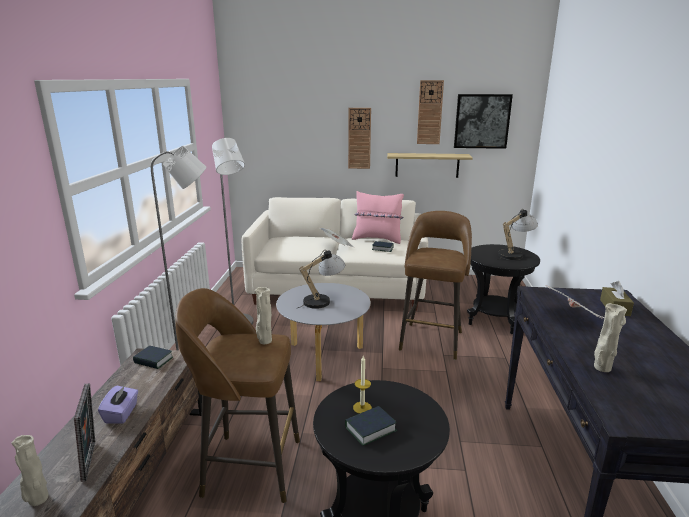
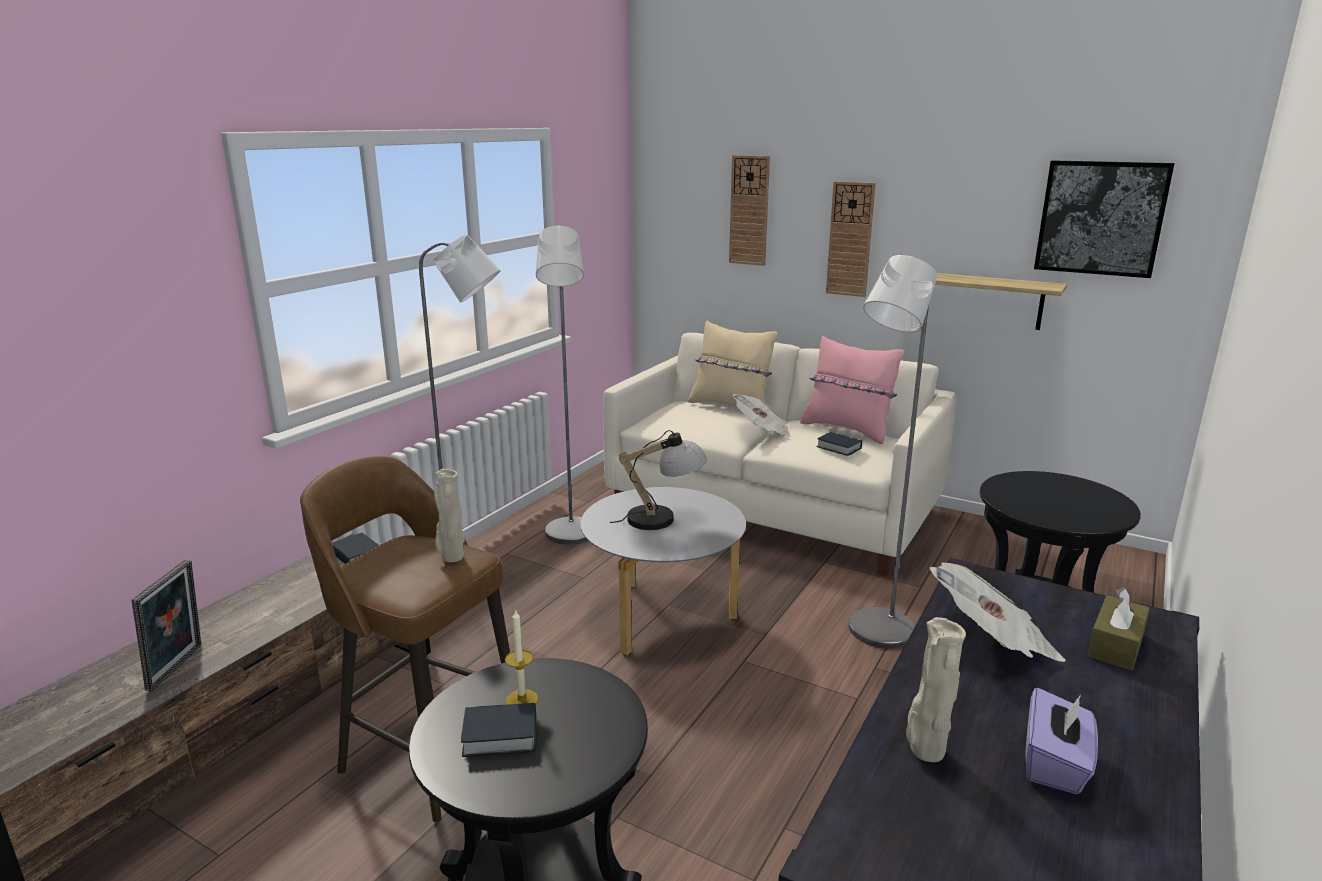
camera: 25 degrees right, 0 degrees up
beige vase [11,435,48,506] -> none
purple tissue box [98,385,138,424] -> purple tissue box moved to [1025,688,1098,794]
brown stool [399,211,472,360] -> grey floor lamp [849,255,937,648]
wall clock [417,80,444,144] -> wall clock moved to [729,155,770,266]
table lamp [496,209,538,260] -> none
none -> beige pillow [688,321,778,407]

